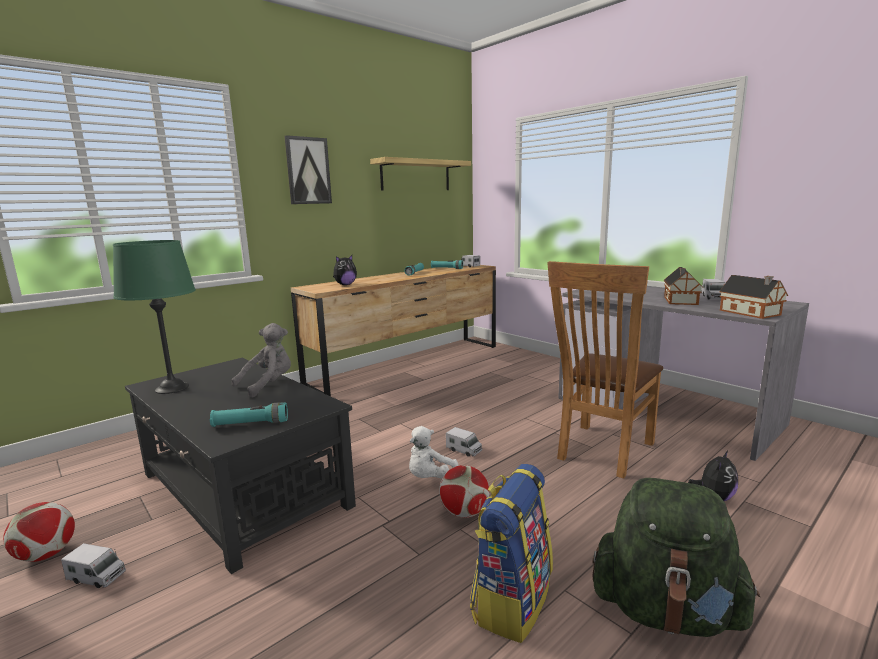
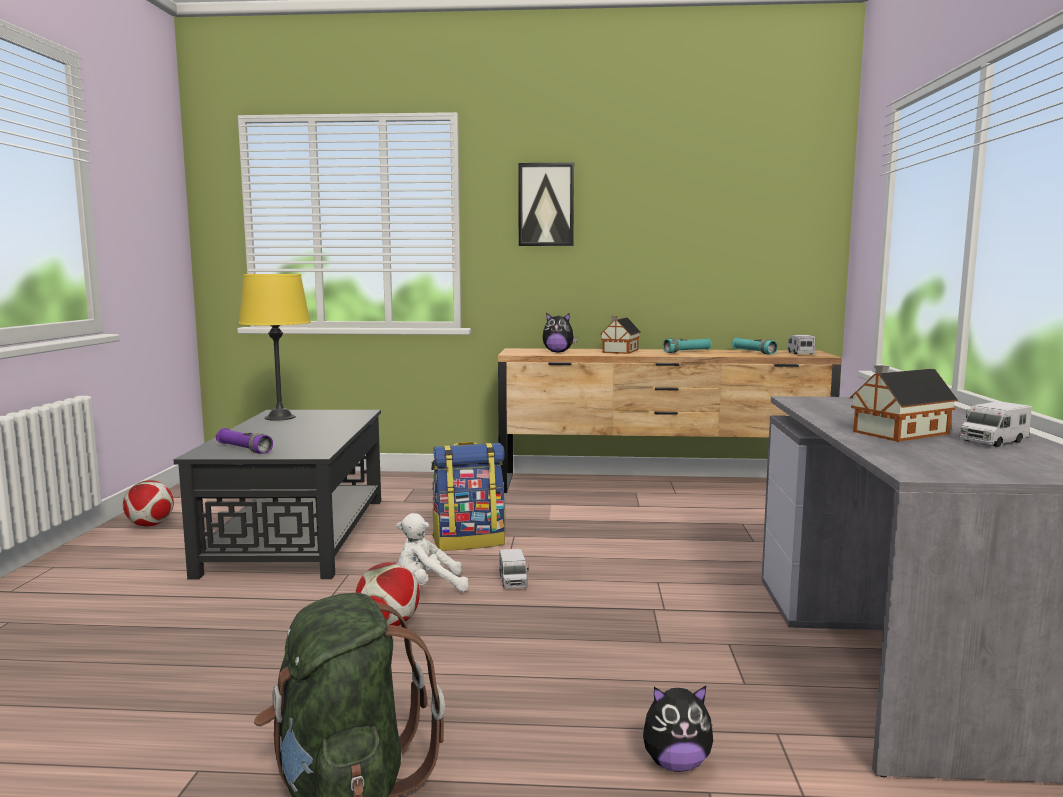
camera: 45 degrees right, 5 degrees down
toy truck [61,543,126,588] -> none
green table lamp [113,240,196,394] -> yellow table lamp [238,274,311,421]
turquoise flashlight [210,402,288,427] -> purple flashlight [216,428,273,454]
grey plush toy [232,323,291,398] -> none
shelf [370,157,471,191] -> none
backpack [470,464,553,643] -> backpack moved to [431,442,506,551]
brown chair [547,261,663,479] -> none
toy house [719,275,788,319] -> toy house moved to [600,316,641,354]

